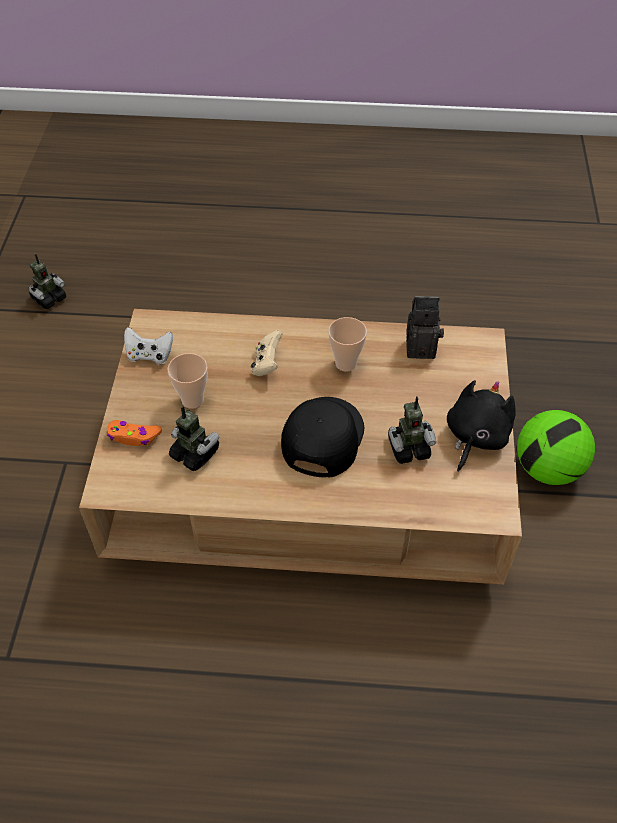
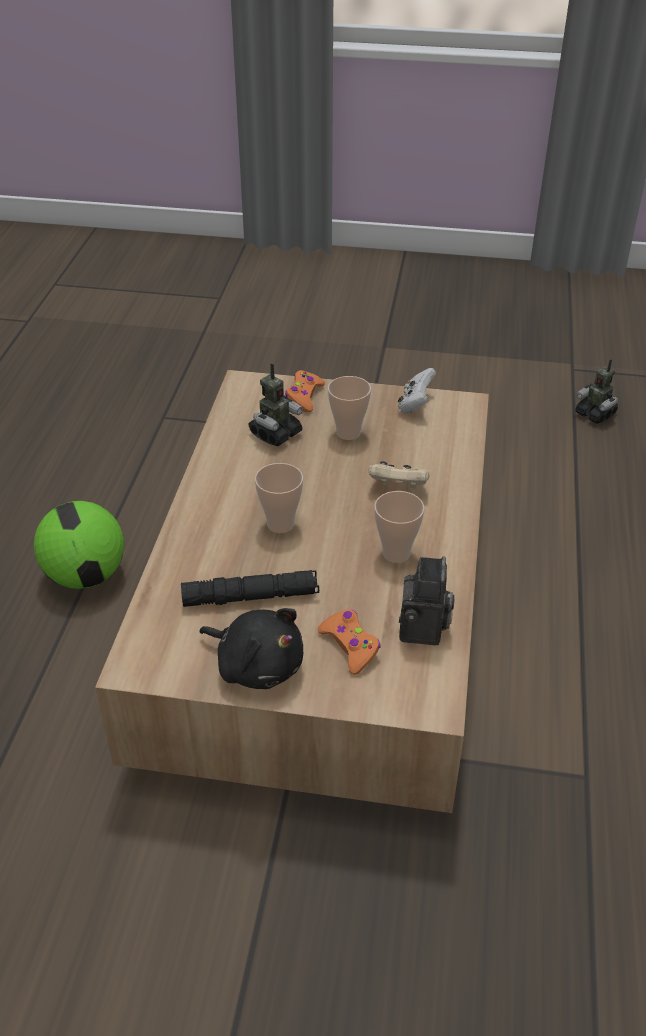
camera: 95 degrees right, 10 degrees down
black cap [281,397,364,477] -> cup [255,463,303,533]
toy robot [388,396,436,464] -> black flashlight [181,570,319,607]
football [517,410,595,485] -> football moved to [34,501,124,589]
none -> orange game controller [318,609,381,675]

